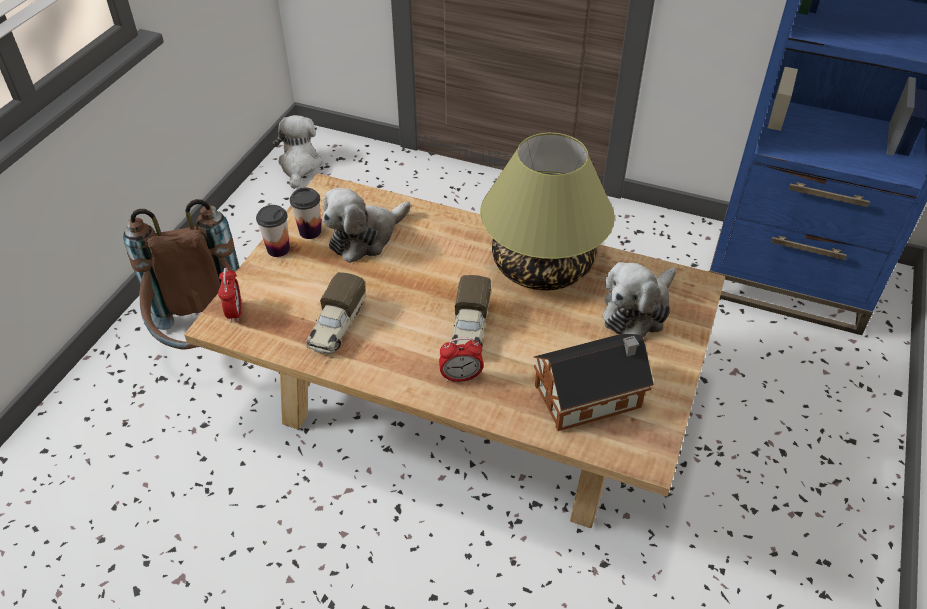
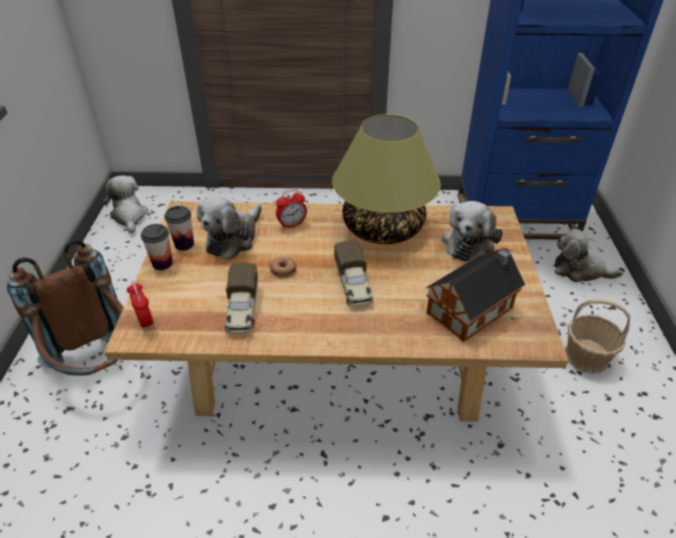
camera: 20 degrees left, 5 degrees down
alarm clock [439,338,483,382] -> alarm clock moved to [276,189,307,229]
none -> donut [270,257,297,278]
none -> plush toy [555,229,623,282]
none -> basket [565,299,630,374]

